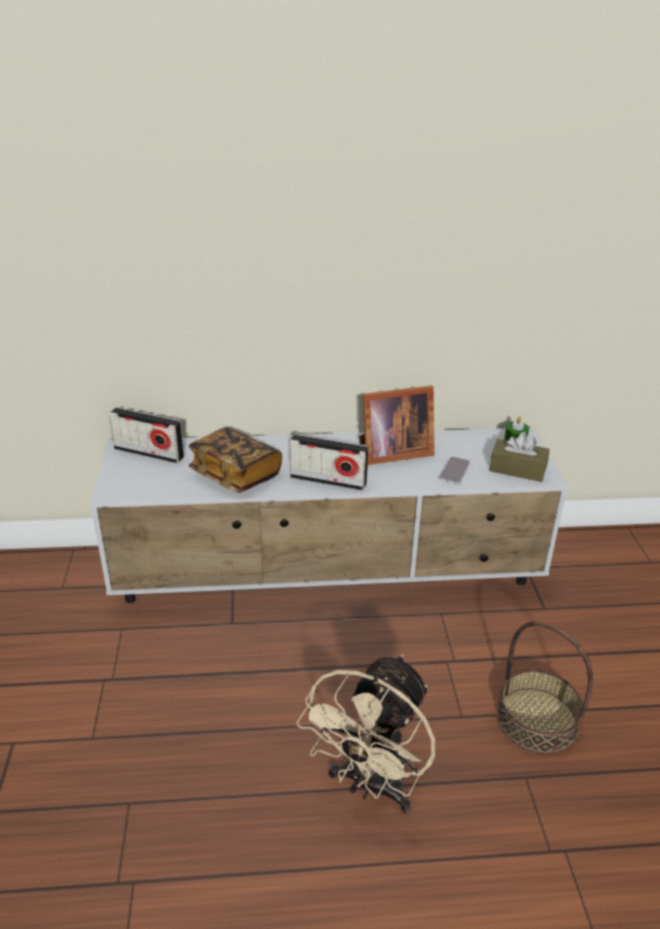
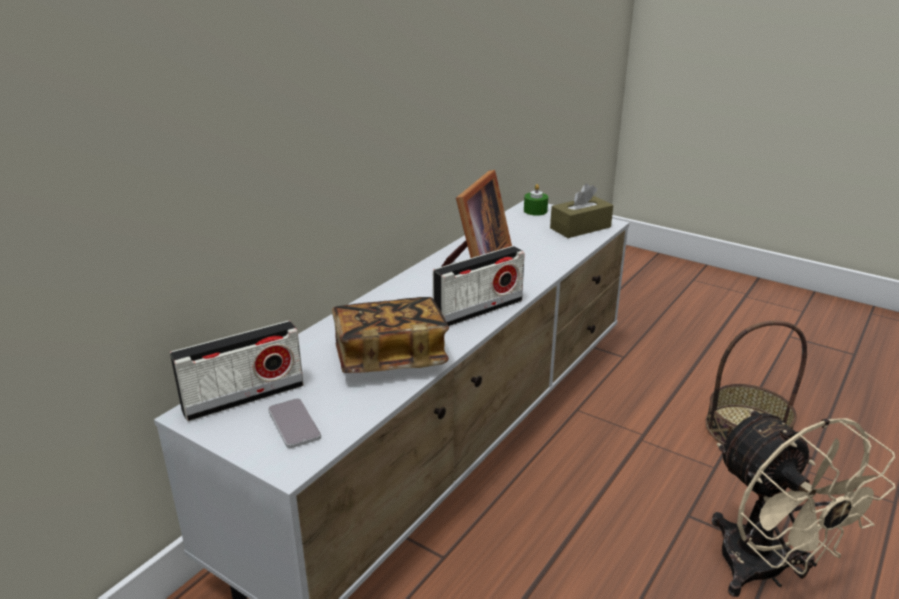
camera: 50 degrees left, 5 degrees down
phone [440,457,470,484] -> phone moved to [268,398,321,448]

